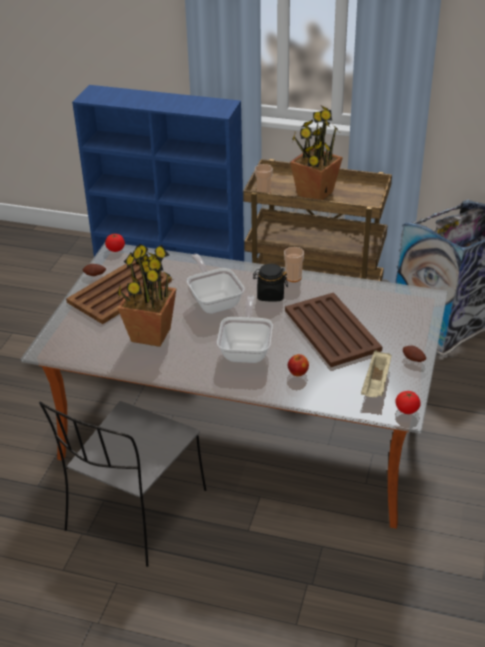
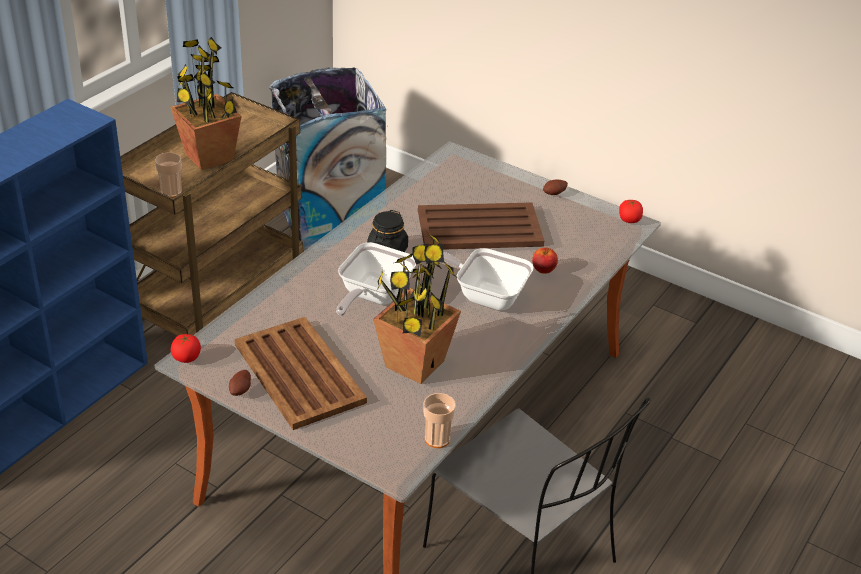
camera: 75 degrees left, 0 degrees up
frying pan [187,254,245,314] -> frying pan turned 60 degrees counterclockwise [336,242,416,316]
cup [284,247,304,282] -> cup moved to [423,393,456,448]
beige tray [361,350,392,397] -> none

